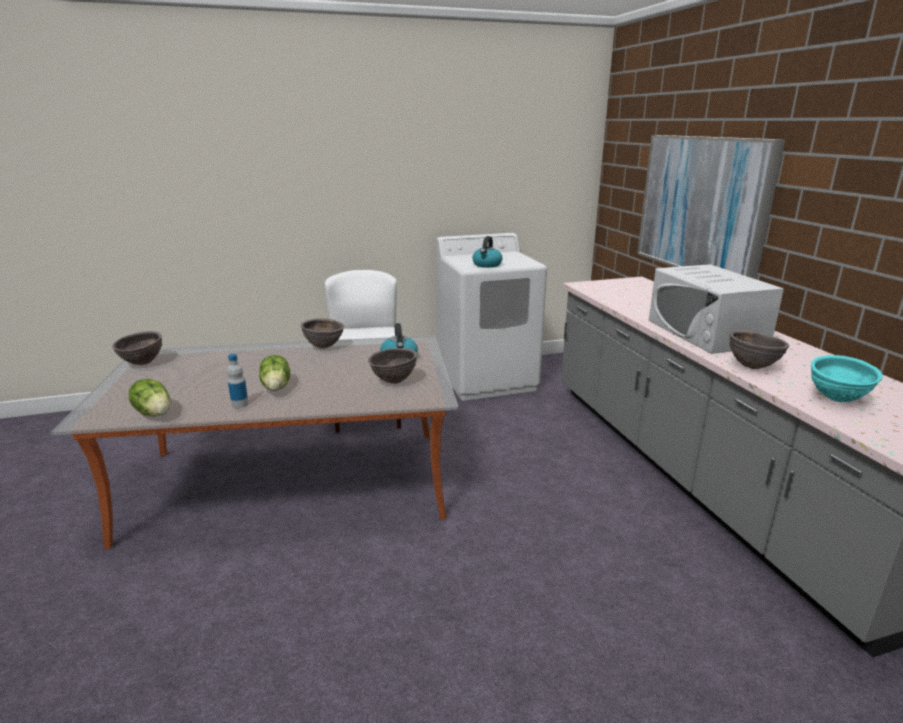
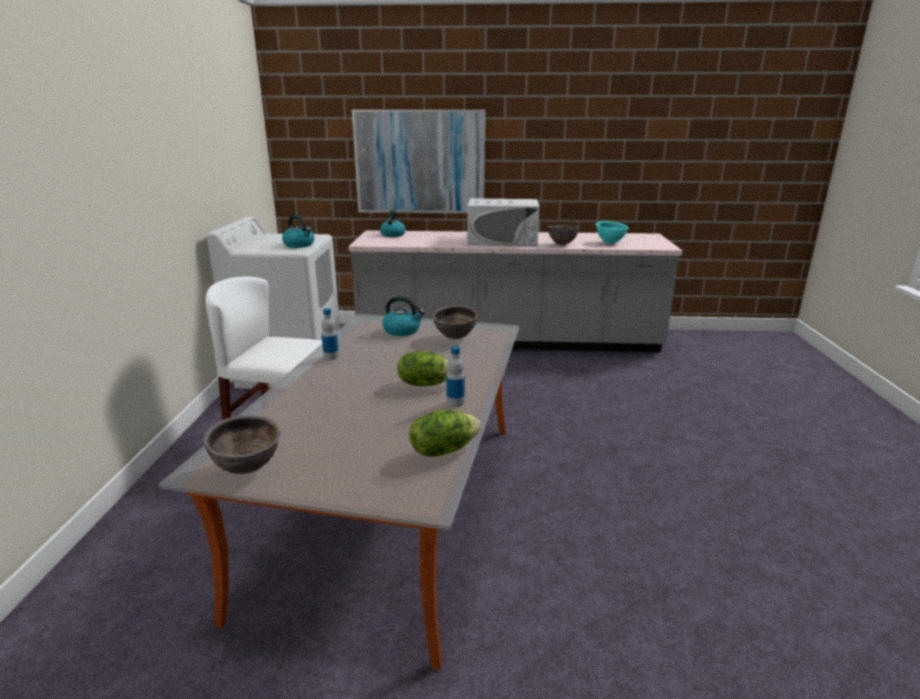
camera: 70 degrees left, 0 degrees up
brown bowl [301,318,344,349] -> bottle [321,308,339,360]
none -> kettle [380,210,406,237]

